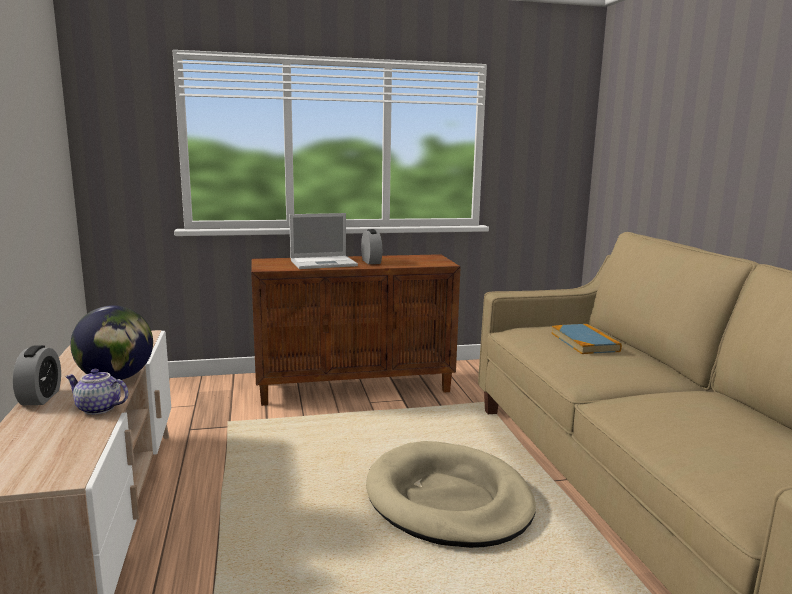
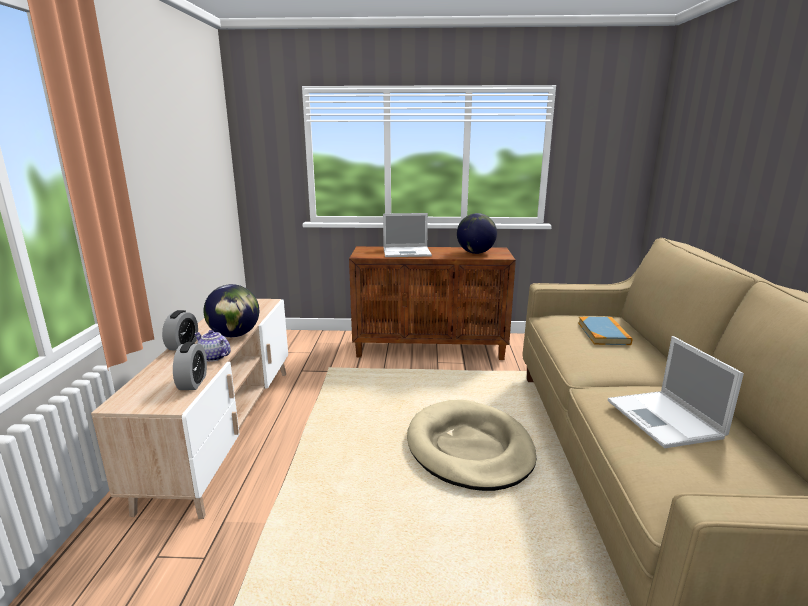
camera: 15 degrees right, 5 degrees up
alarm clock [361,229,382,264] -> alarm clock moved to [173,342,207,390]
none -> globe [457,213,497,254]
none -> laptop [608,336,744,448]

